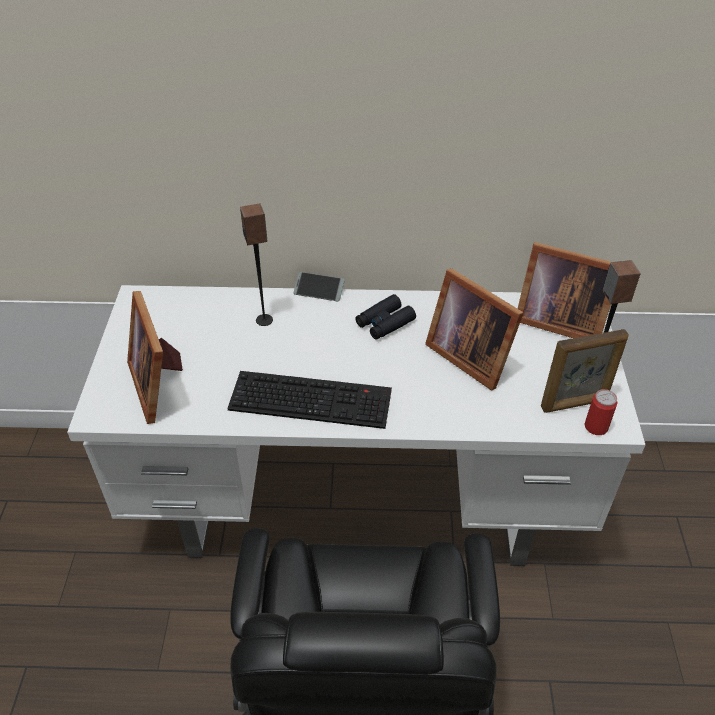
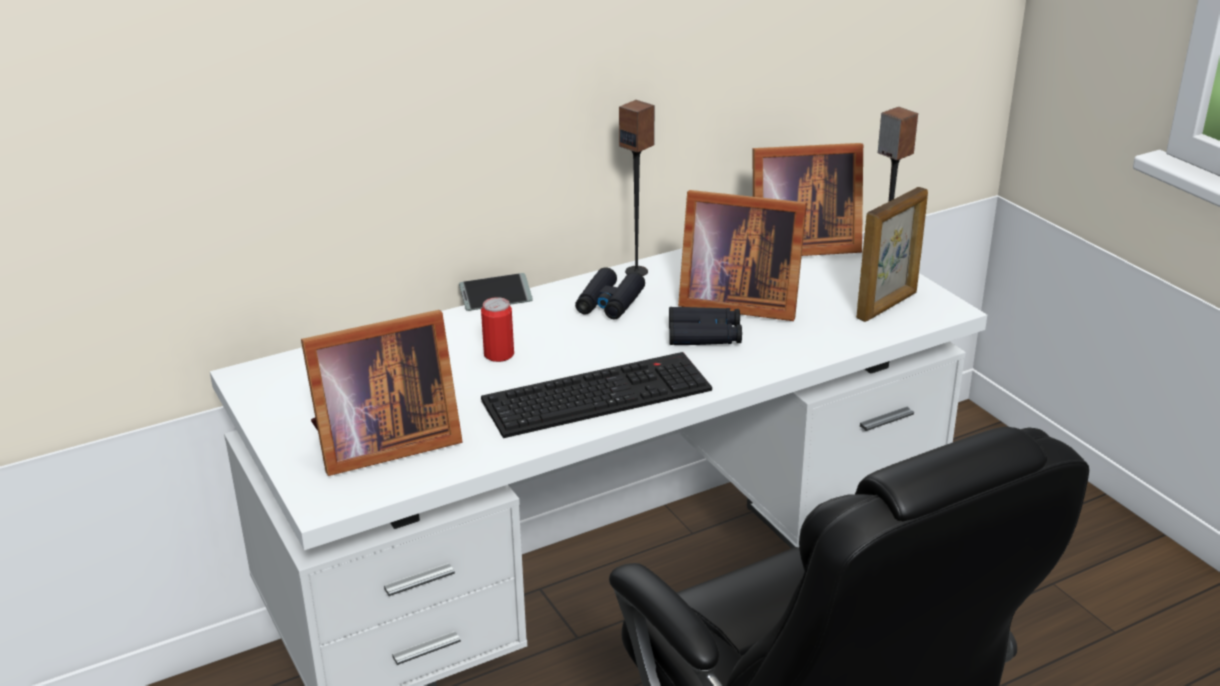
camera: 30 degrees left, 15 degrees down
picture frame [127,291,183,424] -> picture frame turned 60 degrees counterclockwise [301,310,463,476]
speaker [240,203,273,326] -> speaker moved to [619,100,655,276]
can [585,389,617,435] -> can moved to [481,297,514,362]
none -> black binoculars [669,307,742,345]

